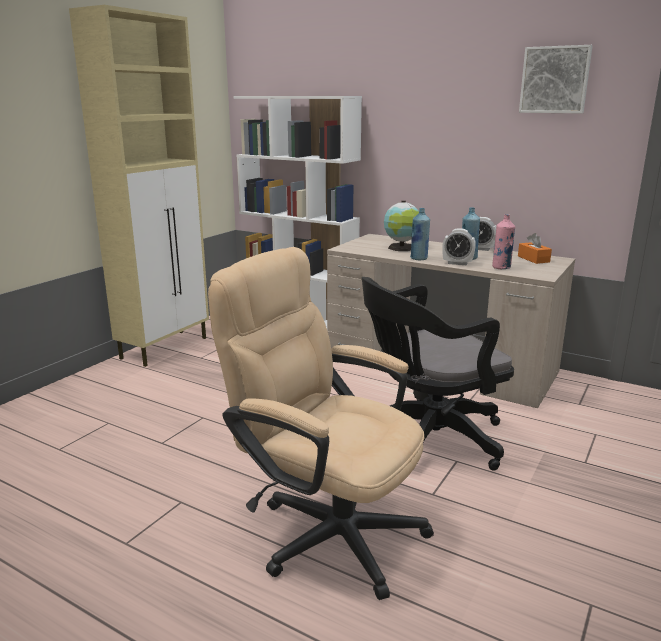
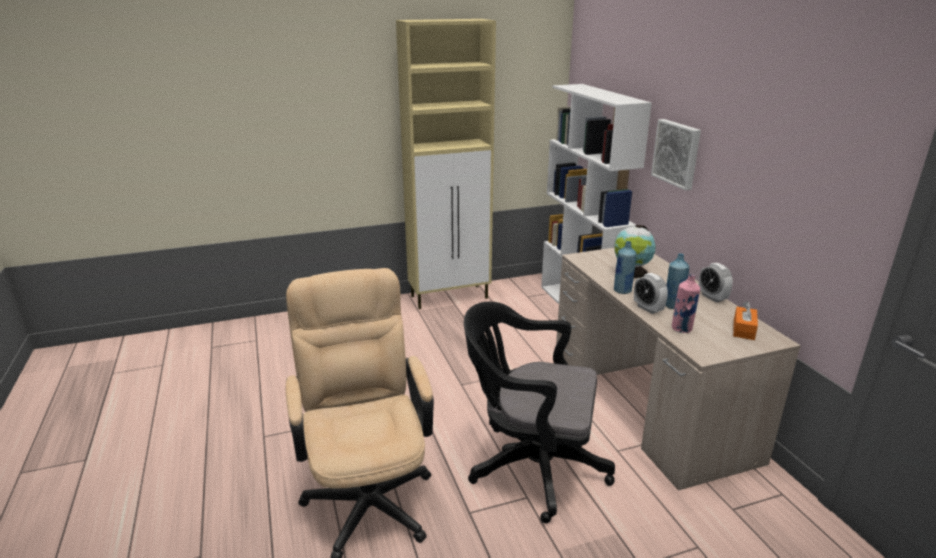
camera: 40 degrees right, 5 degrees up
picture [519,45,593,113] -> picture moved to [651,119,701,191]

